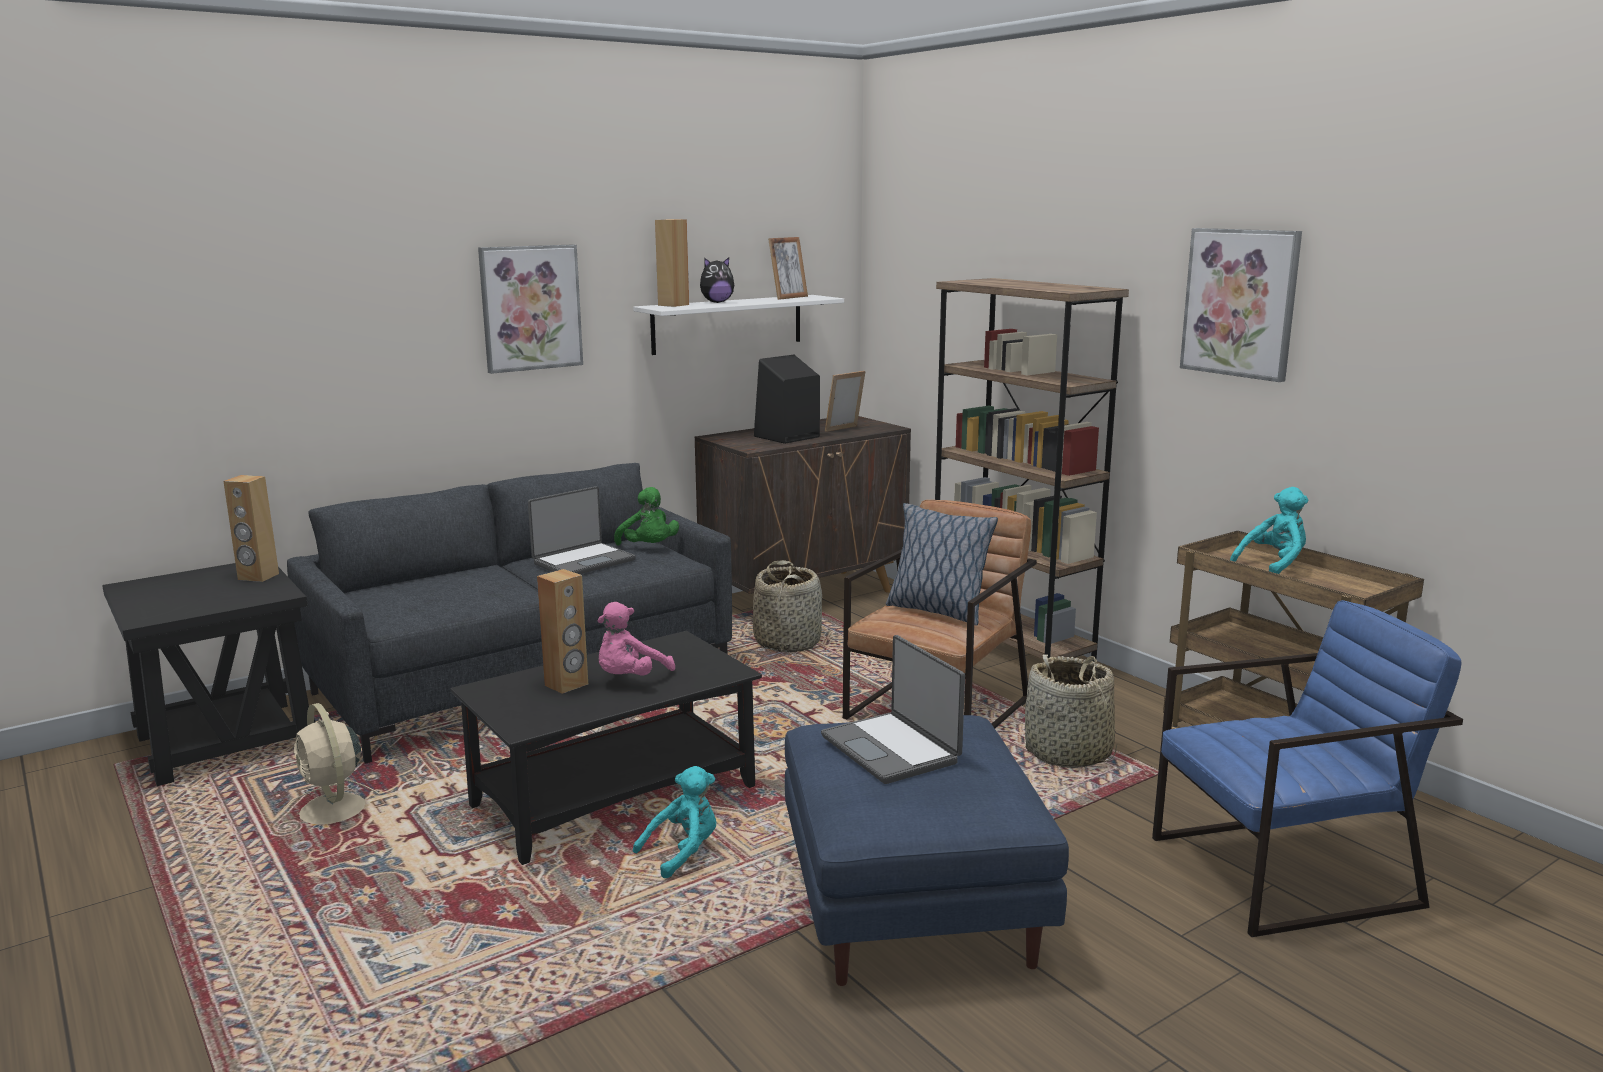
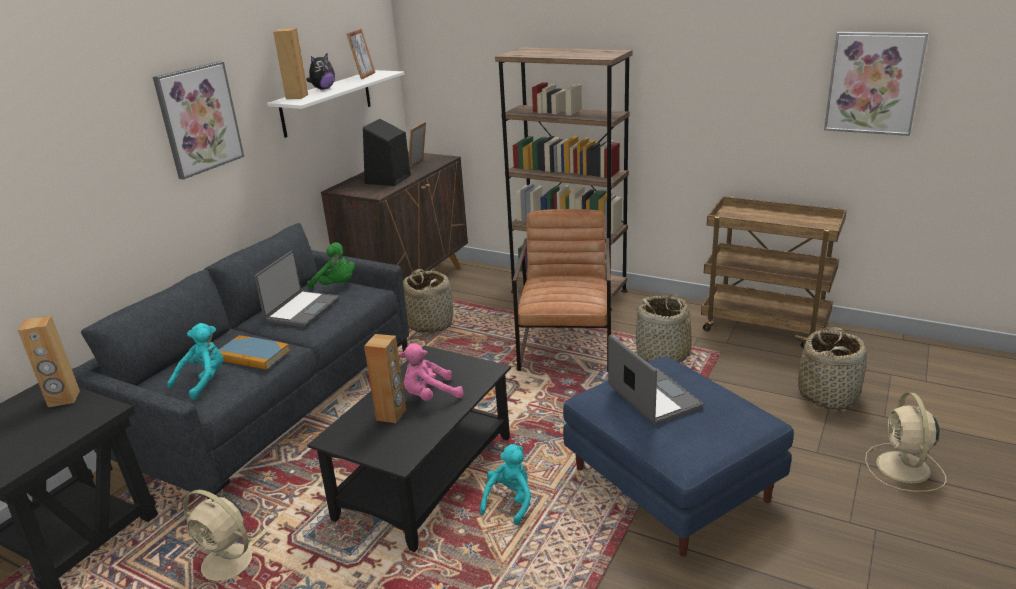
camera: 25 degrees left, 10 degrees up
pink plush toy [598,602,675,676] -> pink plush toy turned 60 degrees clockwise [400,343,464,401]
laptop [821,635,965,784] -> laptop turned 150 degrees counterclockwise [608,335,703,425]
pillow [886,503,998,626] -> none
blue armchair [1152,600,1463,937] -> basket [798,327,867,410]
picture [1180,228,1302,382] -> picture moved to [824,32,928,136]
turquoise plush toy [1230,487,1308,574] -> turquoise plush toy moved to [167,323,223,400]
none -> book [219,335,290,370]
none -> beige fan [865,392,946,492]

